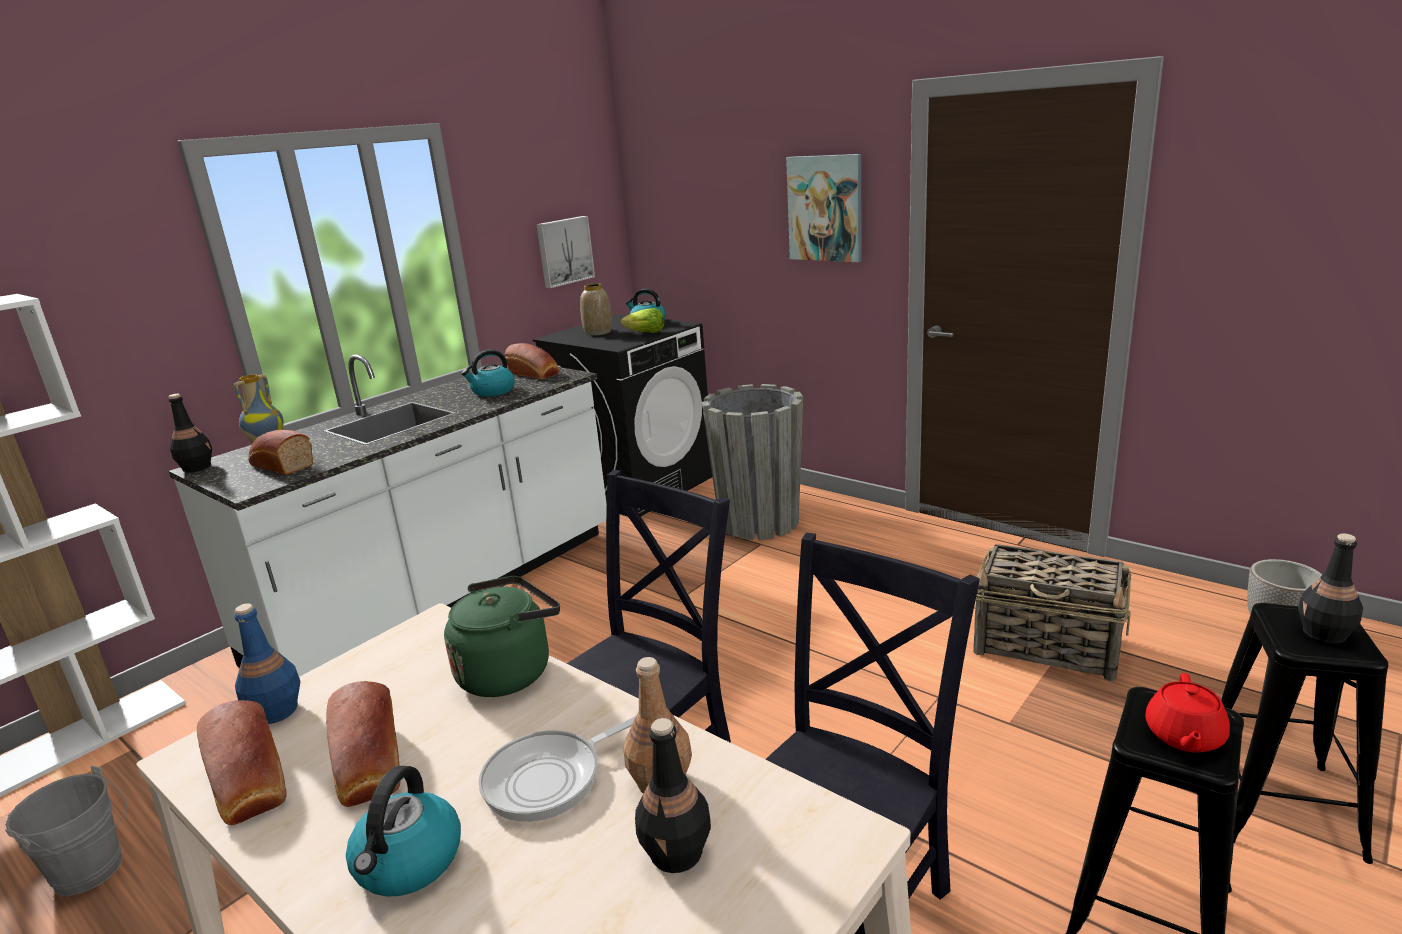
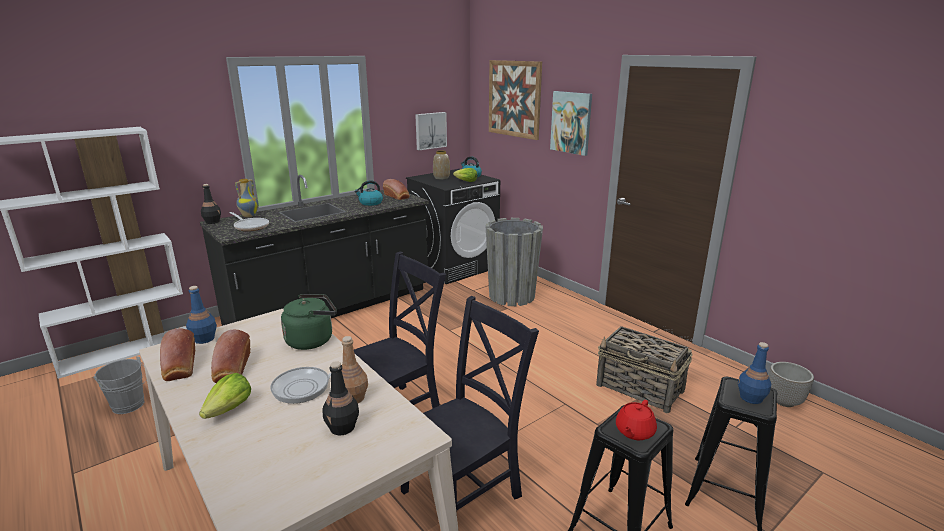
camera: 10 degrees right, 0 degrees up
white counter [169,354,607,677] -> black counter [200,175,429,326]
bread [248,430,313,475] -> frying pan [229,212,269,231]
kettle [346,766,461,897] -> lettuce [199,373,251,419]
black bottle [1298,533,1363,644] -> blue bottle [738,342,771,404]
none -> picture [489,60,542,140]

